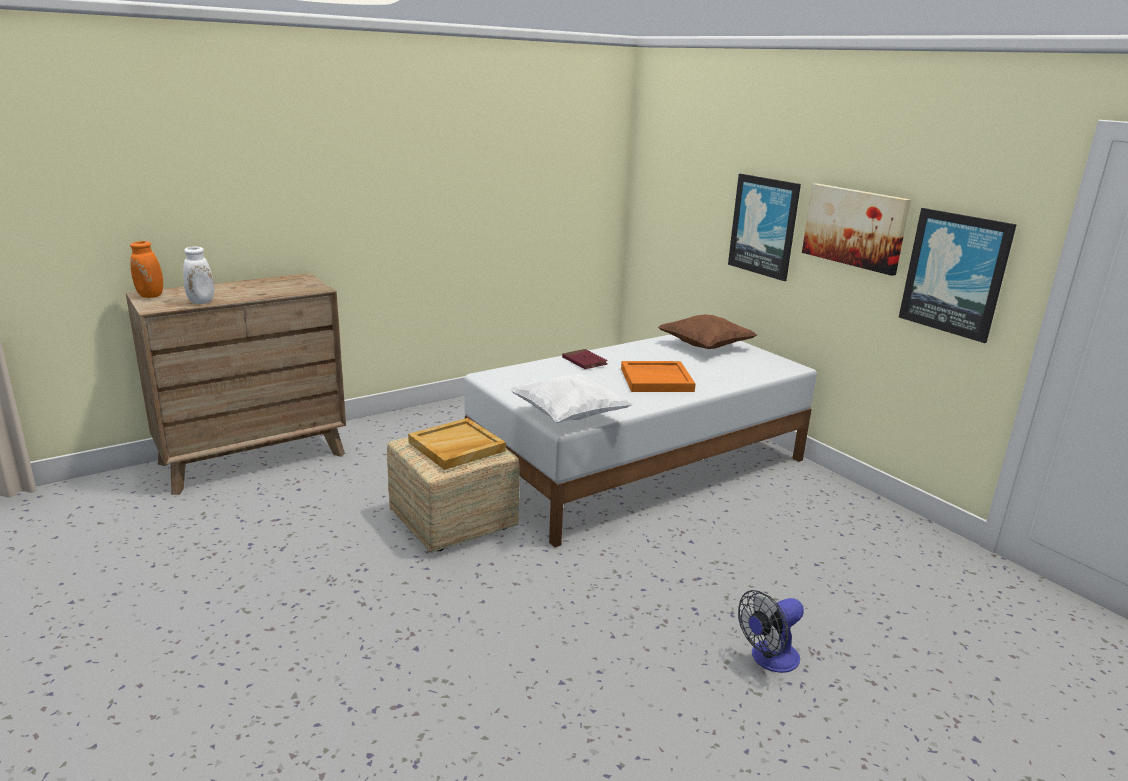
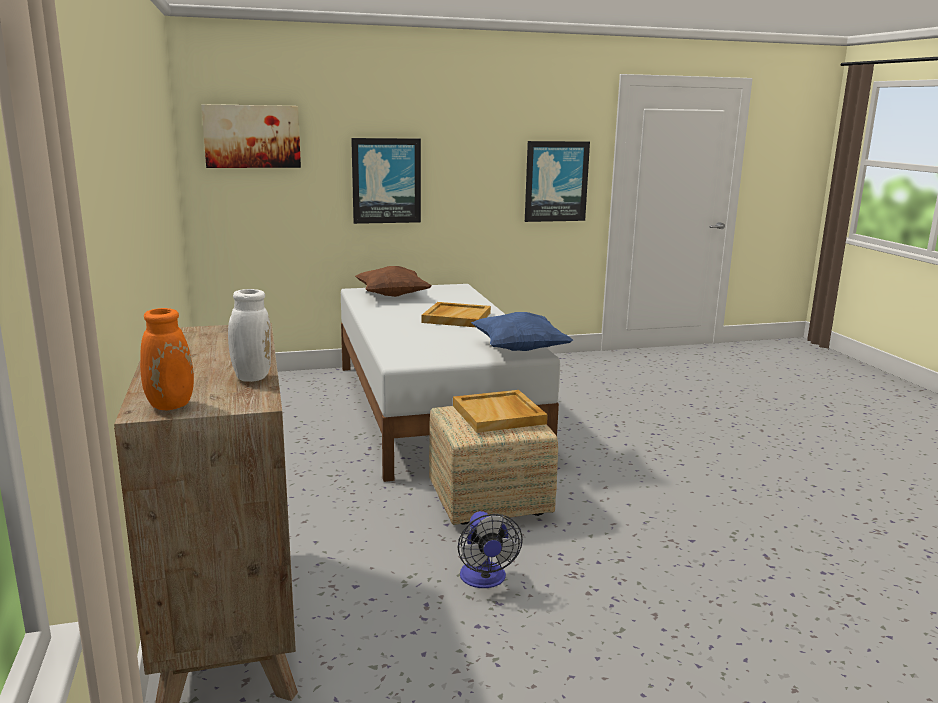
camera: 70 degrees left, 5 degrees down
white pillow [510,374,633,423] -> blue pillow [471,312,573,351]
red book [562,349,608,369] -> none
orange tray [621,361,696,392] -> beige tray [421,302,491,327]
fan [738,590,804,673] -> fan moved to [458,511,523,588]
picture [802,183,911,276] -> picture moved to [201,104,301,168]

